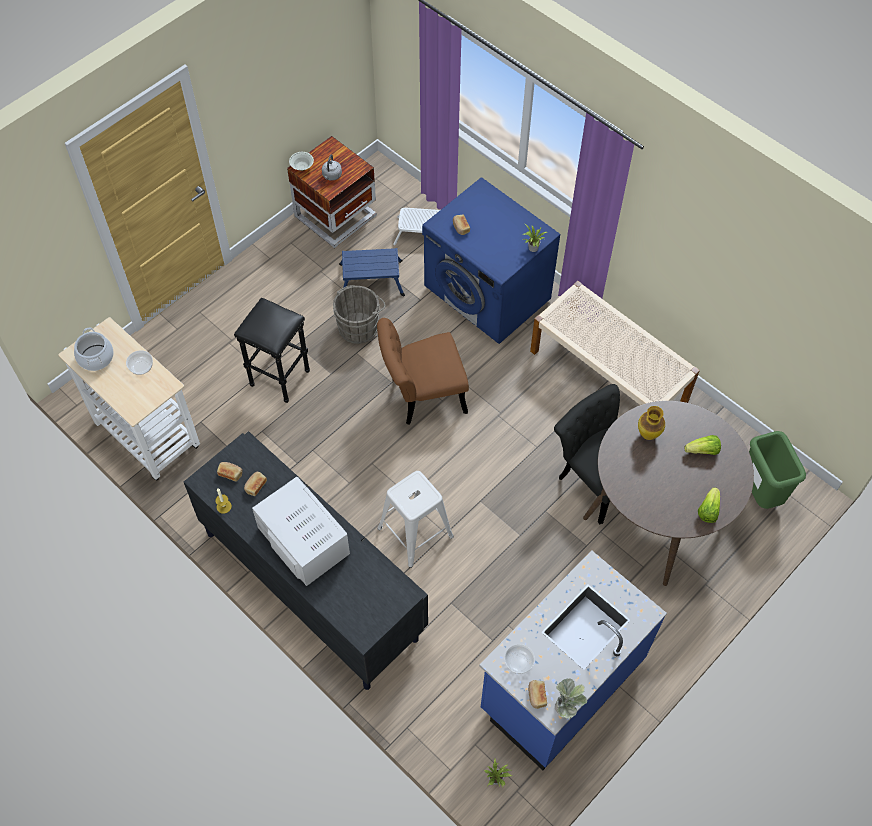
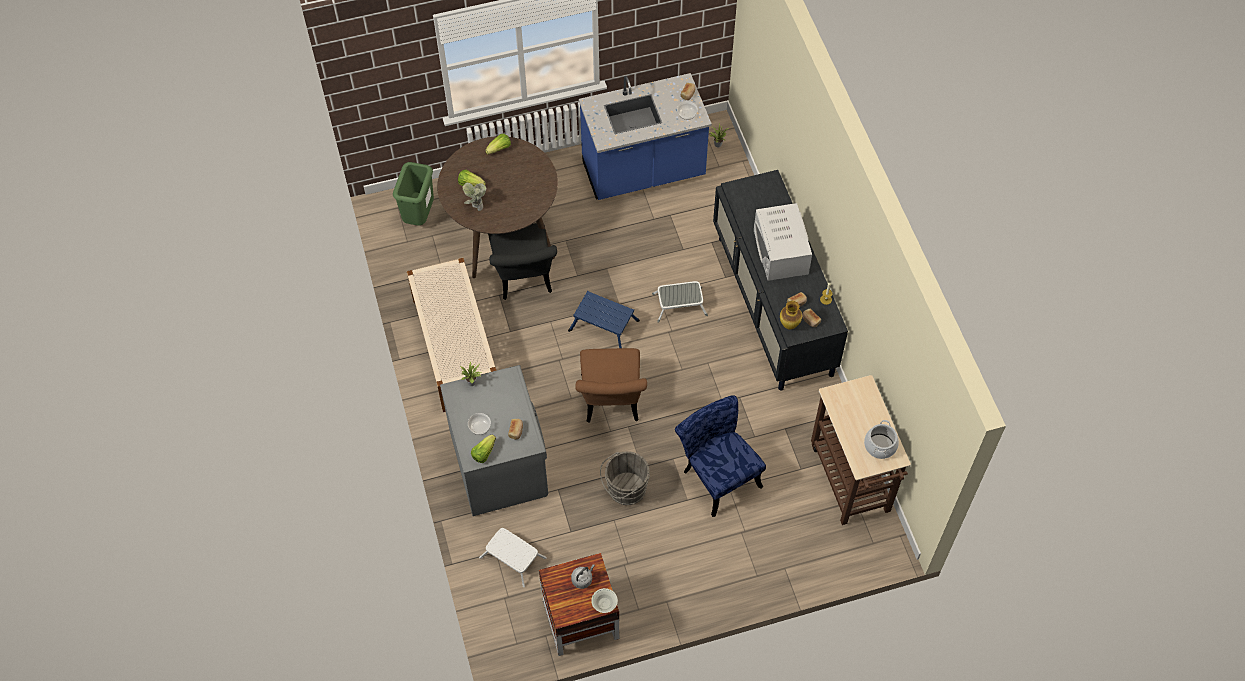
camera: 150 degrees left, 0 degrees up
white cart [58,317,200,481] -> brown cart [811,375,911,525]
bowl [126,350,153,375] -> bowl moved to [468,413,491,435]
black stool [234,298,310,403] -> blue chair [675,395,766,517]
blue step ladder [339,248,405,297] -> blue step ladder moved to [568,291,640,348]
brown chair [377,318,469,425] -> brown chair turned 75 degrees clockwise [575,348,647,423]
white stool [377,471,454,568] -> grey step ladder [652,281,708,323]
blue washing machine [422,177,560,344] -> grey washing machine [440,365,548,516]
potted plant [555,679,587,719] -> potted plant moved to [463,183,486,211]
vase [638,406,665,440] -> vase moved to [780,301,802,329]
none -> lettuce [471,435,496,463]

